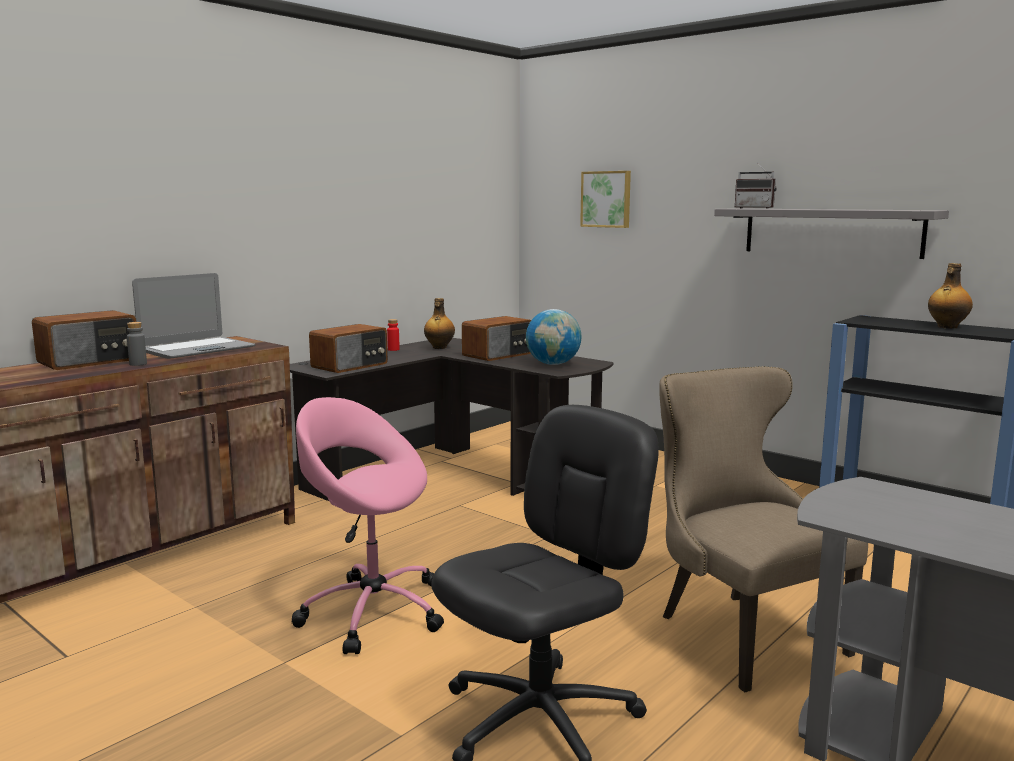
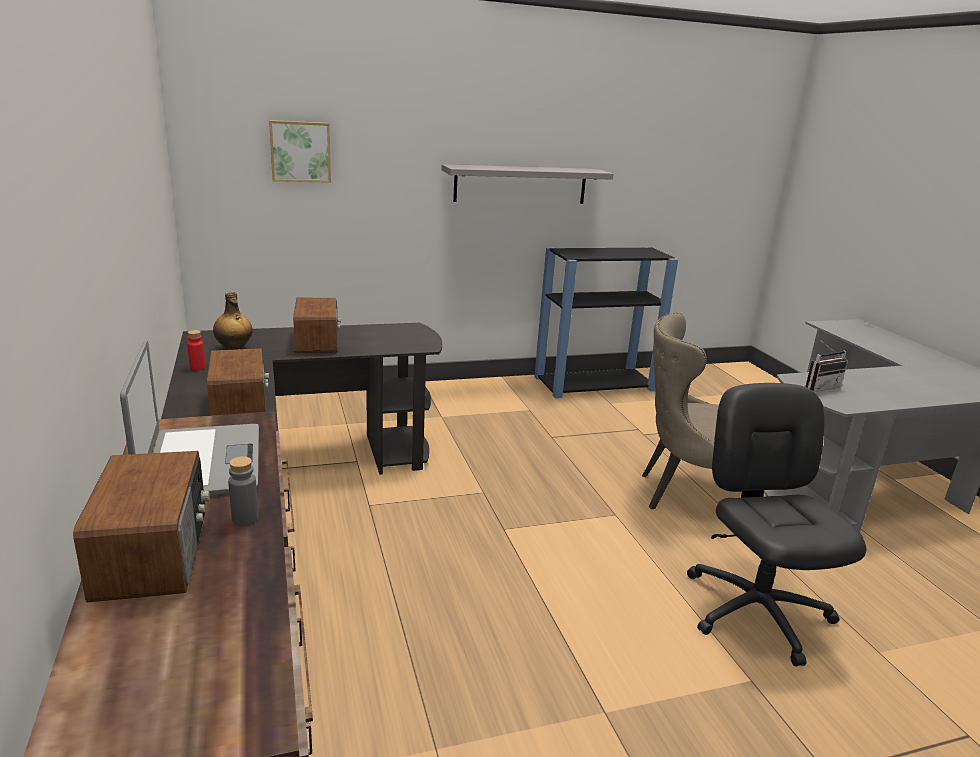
camera: 60 degrees left, 10 degrees up
pink office chair [292,397,444,654] -> none
globe [526,309,582,365] -> none
radio [735,164,776,209] -> radio moved to [805,339,848,392]
bottle [928,263,973,328] -> none

